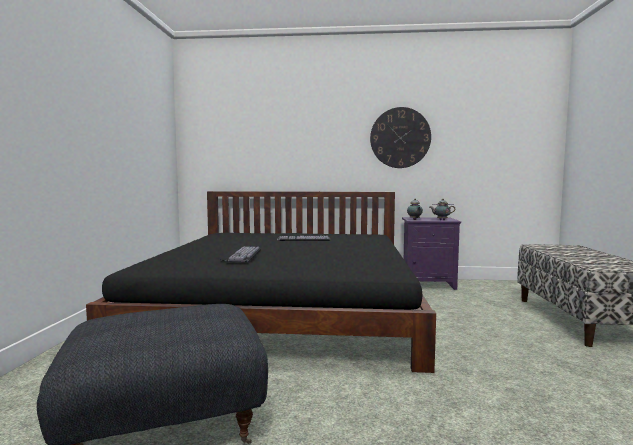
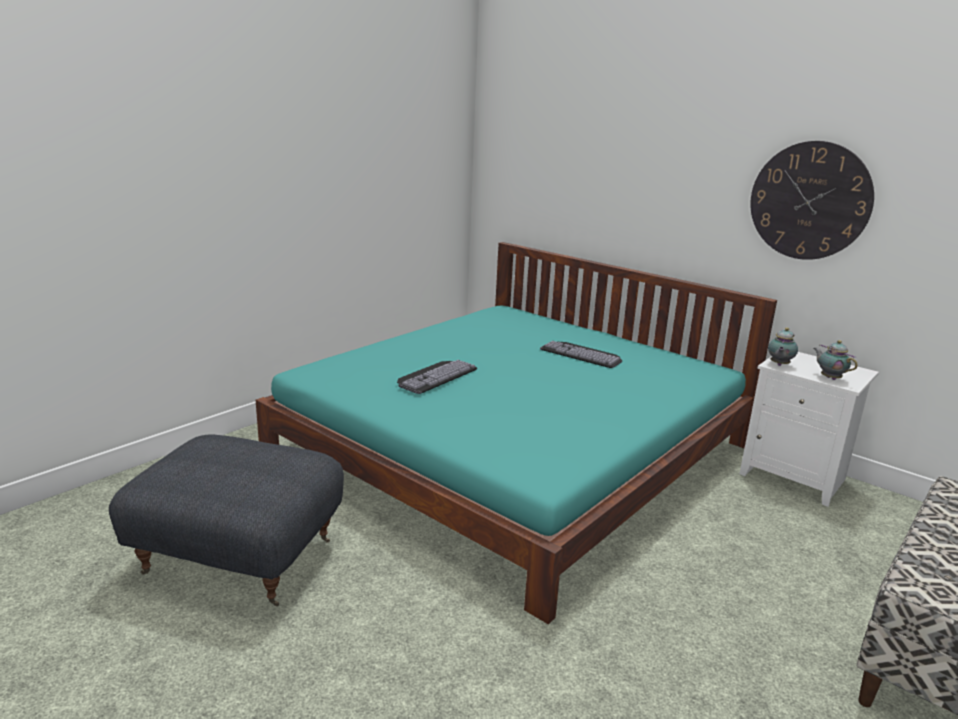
camera: 35 degrees right, 15 degrees up
black bed [86,191,436,373] -> turquoise bed [256,242,777,624]
purple nightstand [402,217,461,290] -> white nightstand [739,352,879,507]

